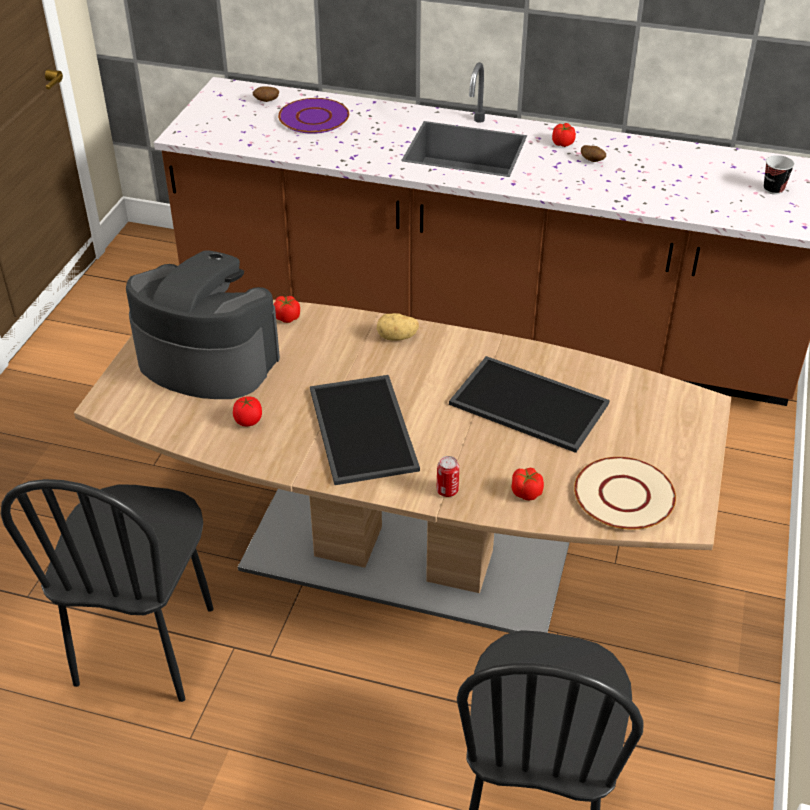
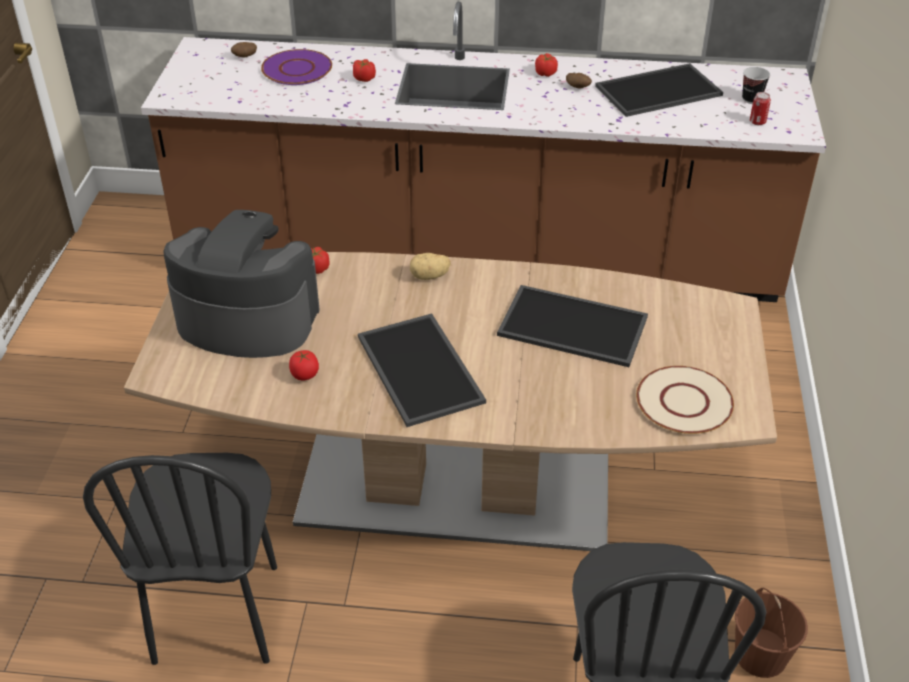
camera: 10 degrees left, 0 degrees up
can [436,456,459,497] -> can moved to [750,92,771,125]
tomato [512,468,544,501] -> tomato moved to [353,59,376,82]
none -> tray [595,63,723,117]
none -> brown bucket [735,588,808,678]

